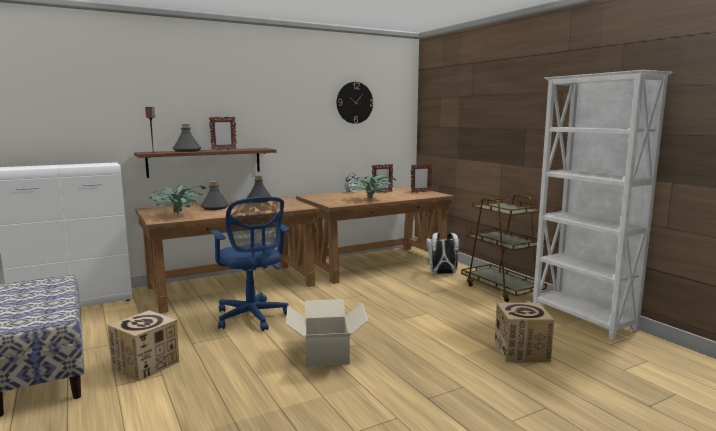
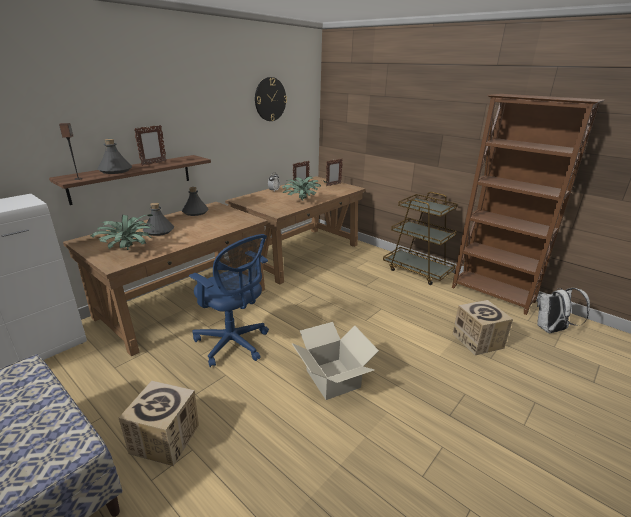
camera: 20 degrees left, 15 degrees up
white backpack [426,232,460,274] -> white backpack moved to [537,288,590,333]
white bookcase [533,70,673,340] -> brown bookcase [452,94,605,315]

